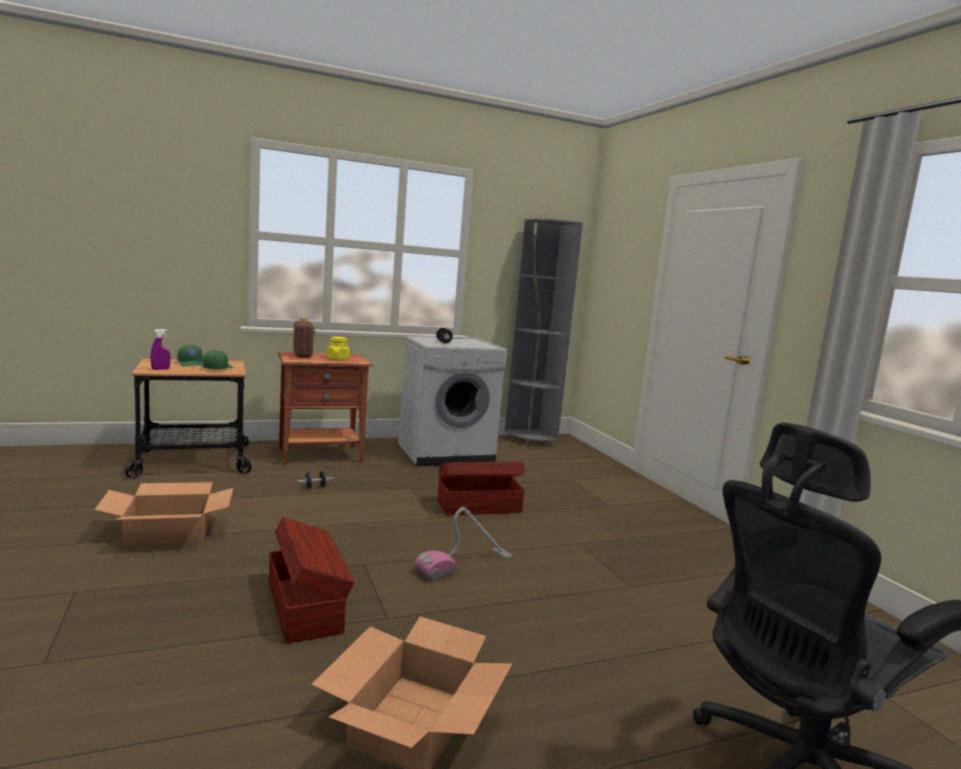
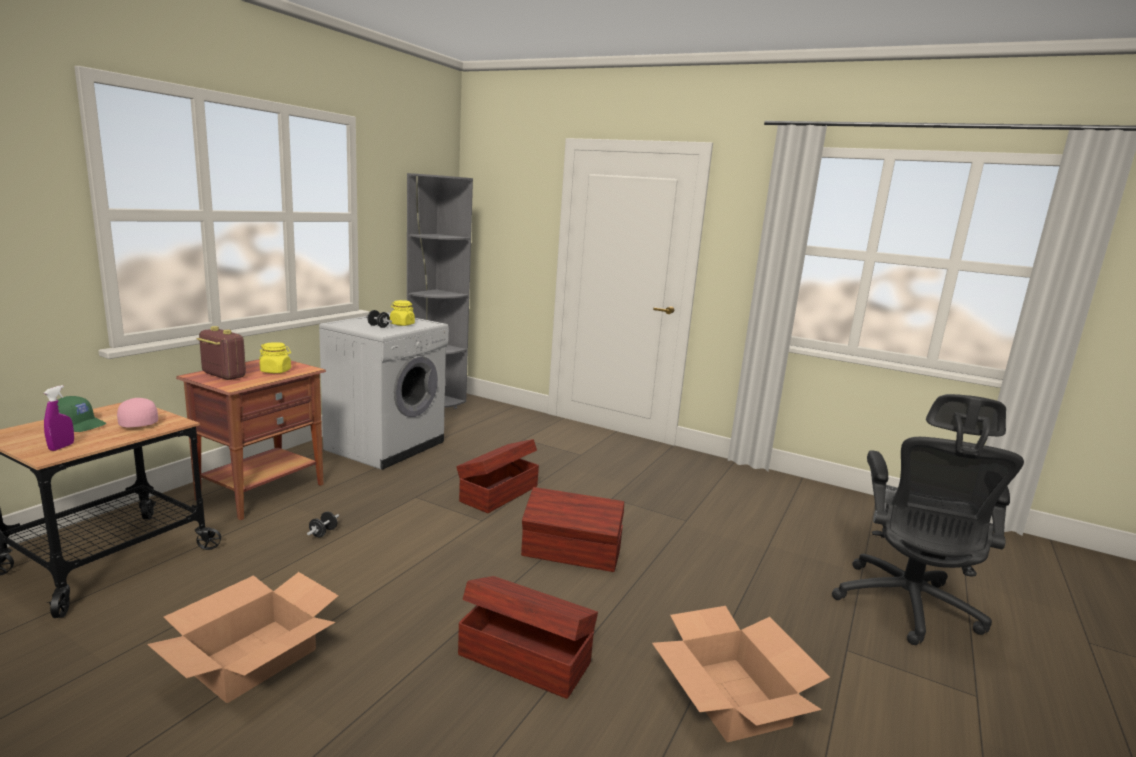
camera: 40 degrees left, 5 degrees up
green cap [203,350,233,369] -> pink cap [117,398,158,428]
vacuum cleaner [415,507,513,581] -> brown storage box [521,487,624,572]
none -> yellow jar [390,300,415,326]

